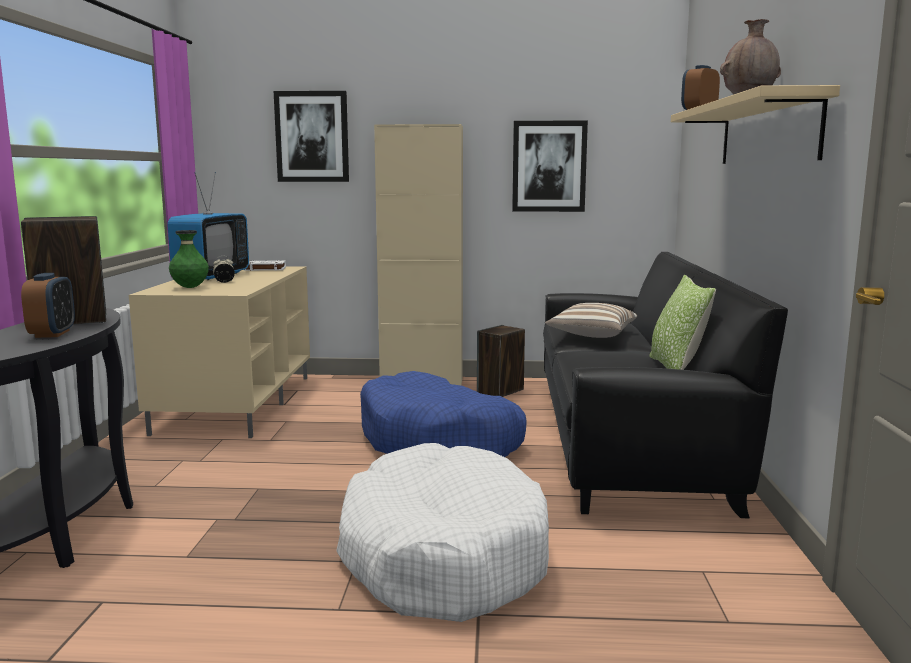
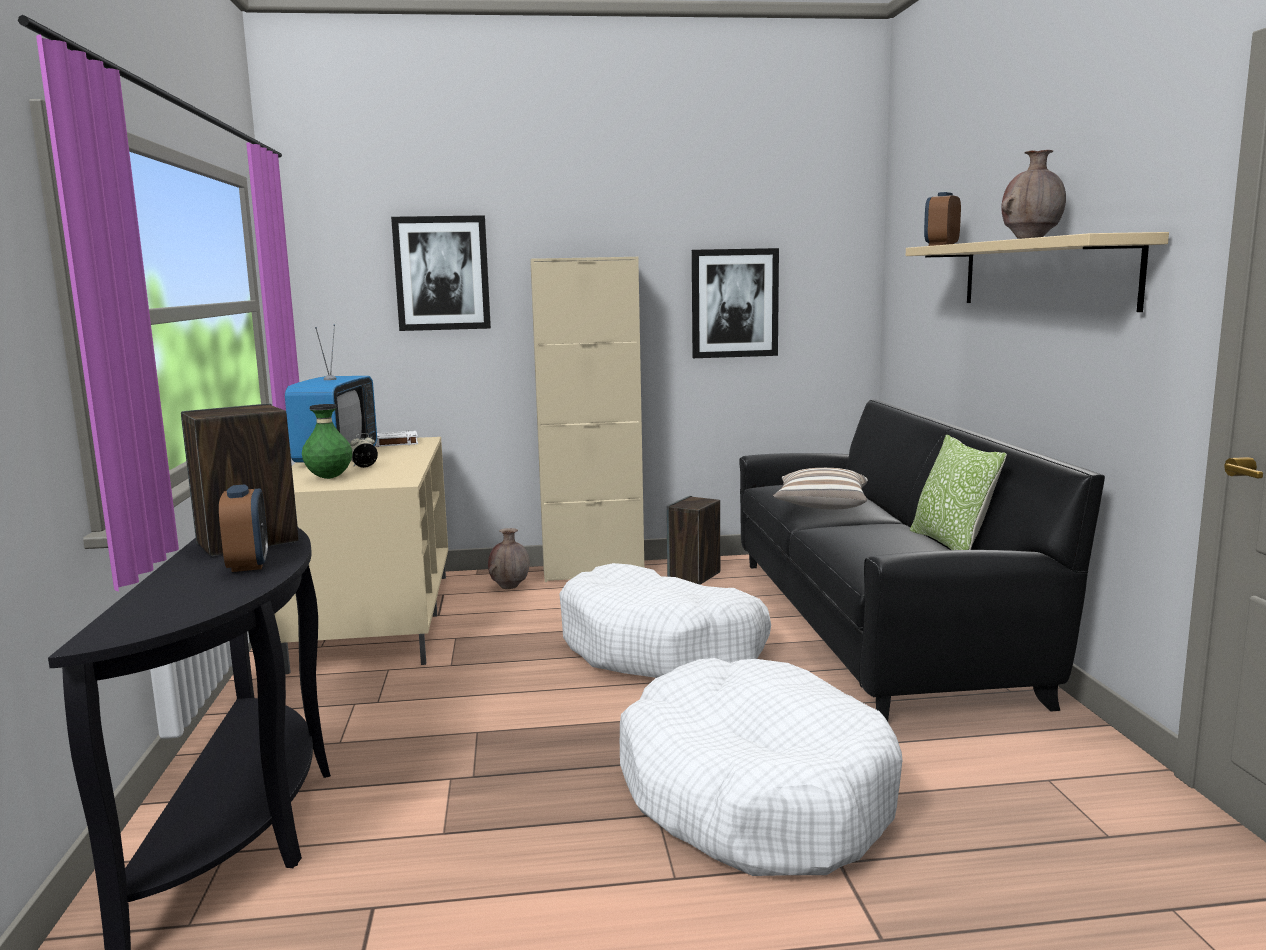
camera: 10 degrees left, 0 degrees up
blue dog bed [360,371,527,457] -> white dog bed [559,563,771,678]
none -> brown vase [488,528,530,589]

